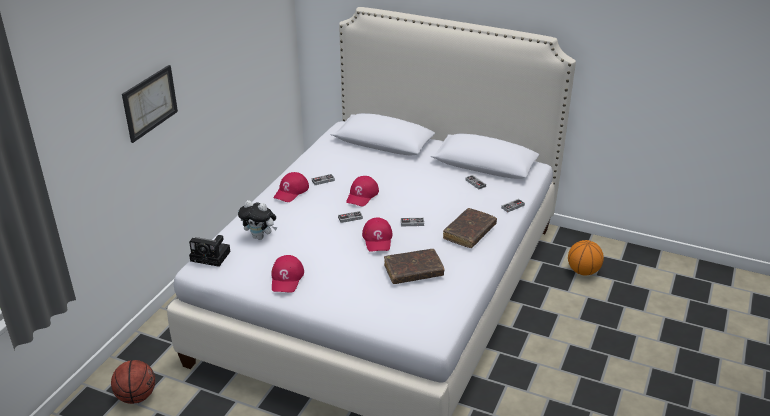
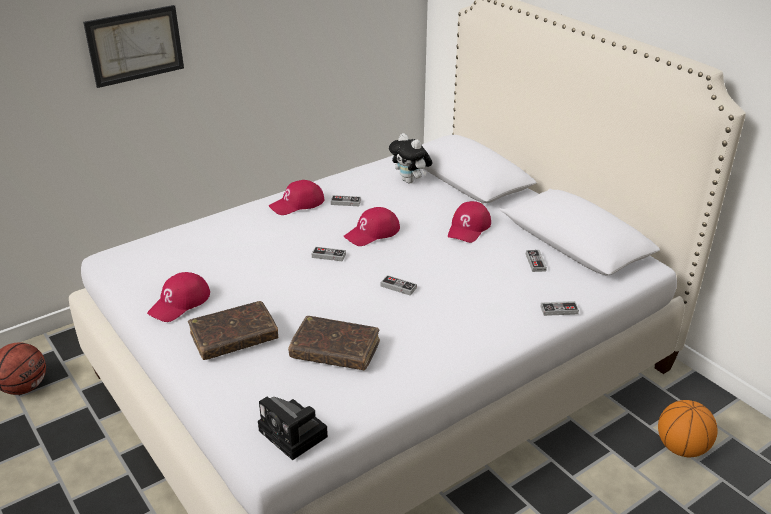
camera: 30 degrees right, 0 degrees up
camera [189,235,230,267] -> camera moved to [258,396,328,460]
plush toy [238,200,277,240] -> plush toy moved to [389,133,432,184]
red cap [362,217,393,252] -> red cap moved to [448,201,491,243]
brown book [443,208,497,248] -> brown book moved to [188,301,279,360]

